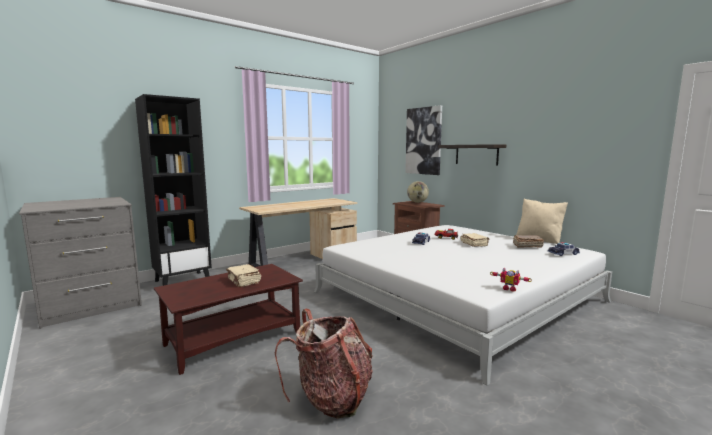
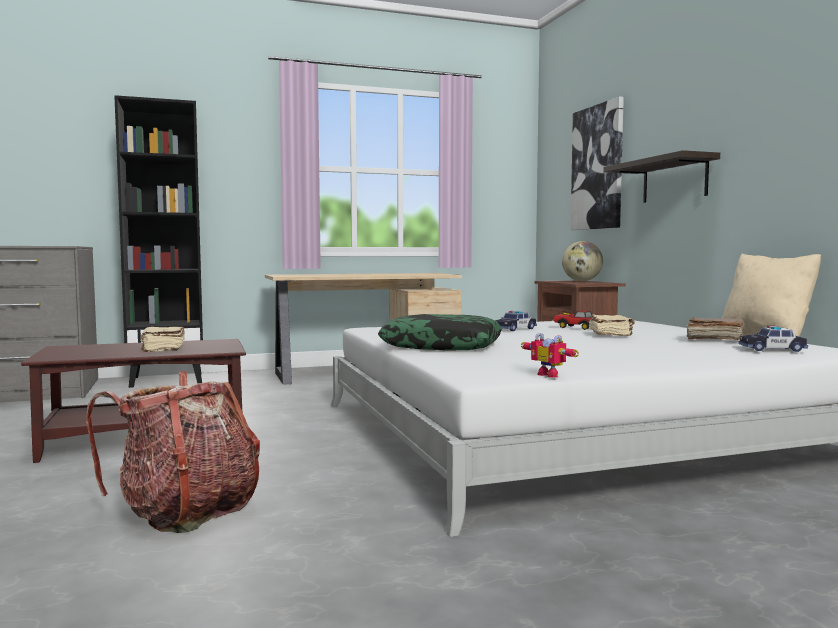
camera: 20 degrees right, 5 degrees down
none -> pillow [378,314,502,351]

